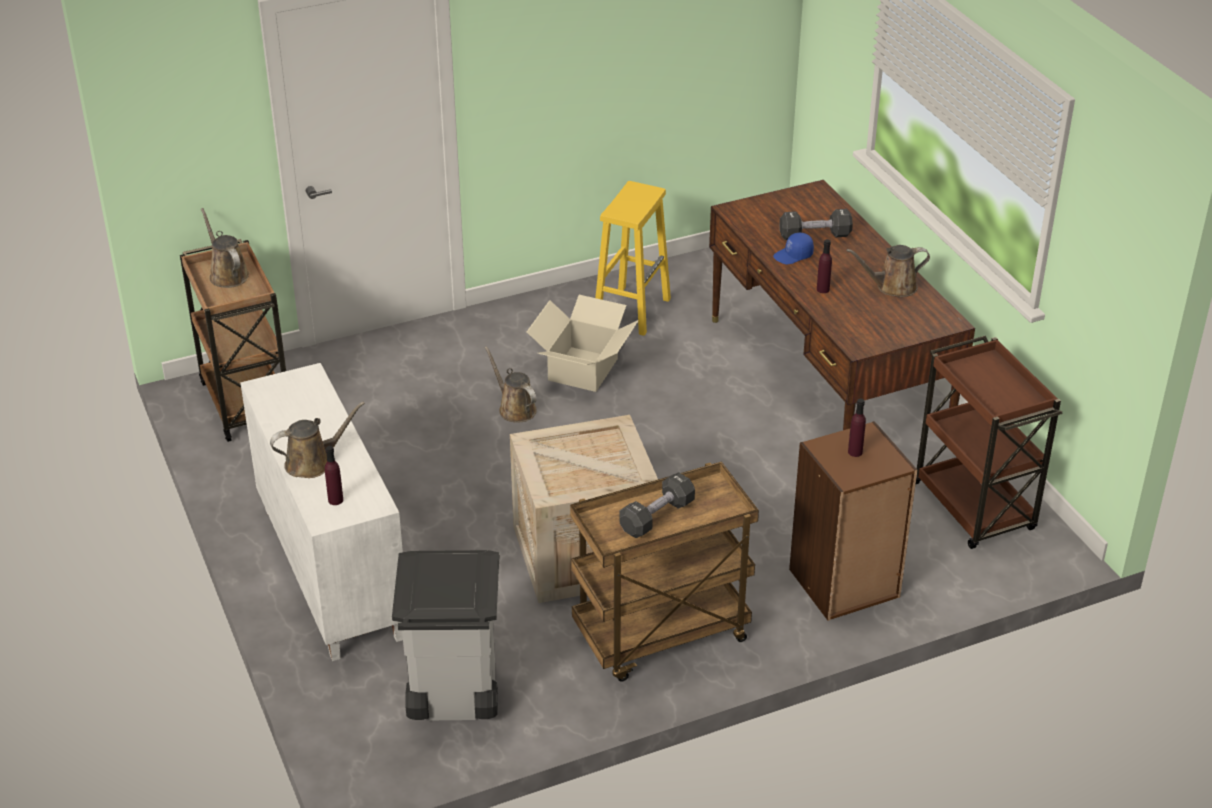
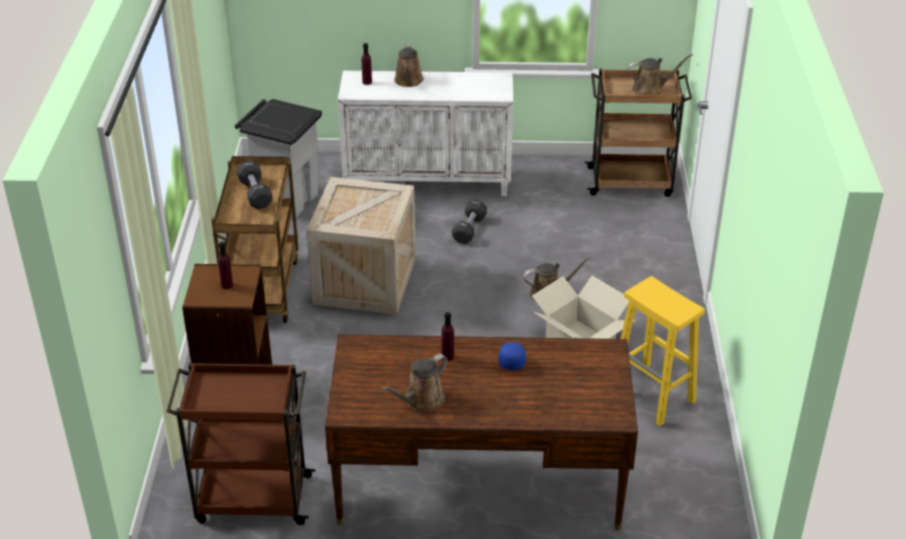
camera: 115 degrees right, 0 degrees up
black dumbbell [779,209,853,240] -> black dumbbell moved to [452,199,487,244]
brown watering can [846,245,930,297] -> brown watering can turned 150 degrees counterclockwise [381,354,448,411]

